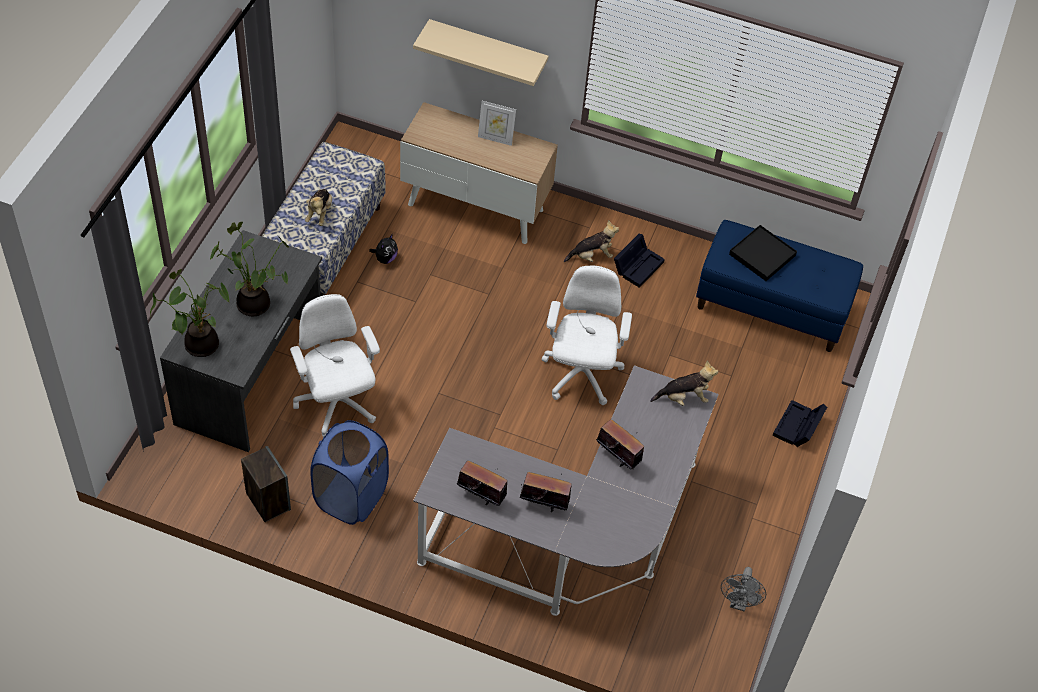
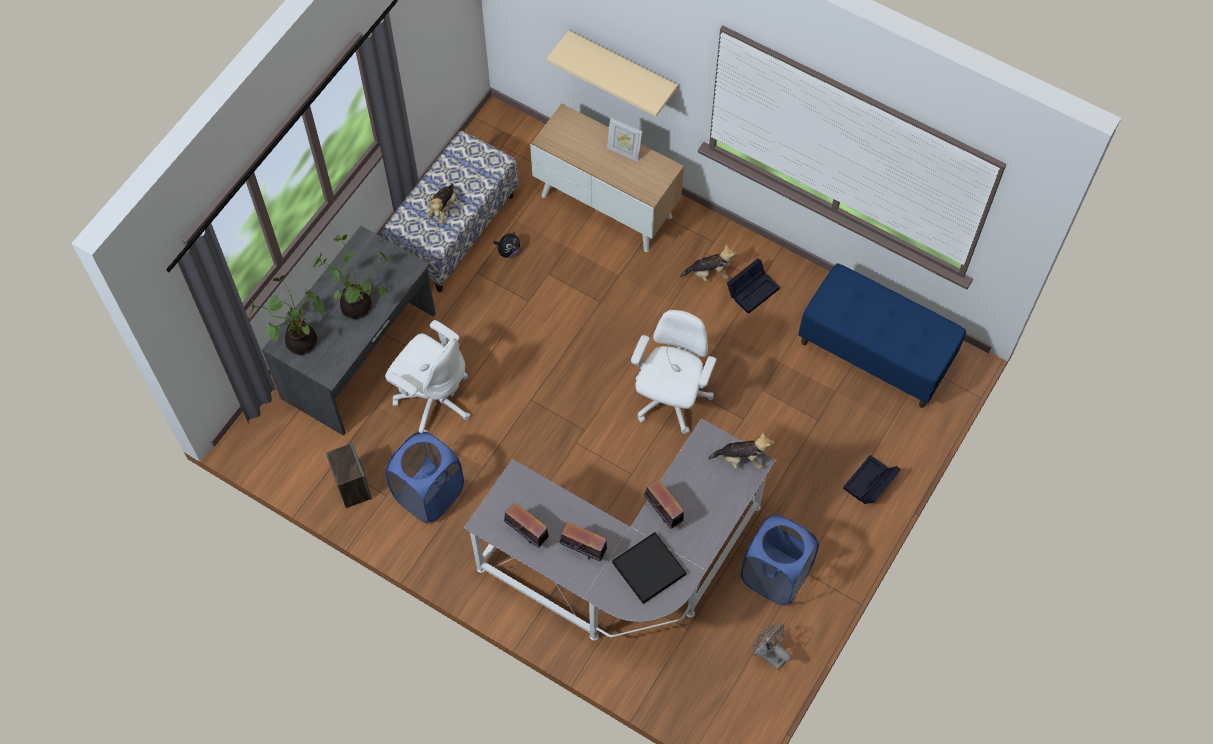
camera: 15 degrees right, 10 degrees up
white office chair [290,294,380,438] -> white office chair turned 135 degrees clockwise [385,320,471,433]
grey fan [721,567,766,612] -> grey fan turned 105 degrees clockwise [753,624,791,670]
black tray [729,225,797,281] -> black tray moved to [612,532,686,604]
none -> blue laundry basket [741,515,819,605]

